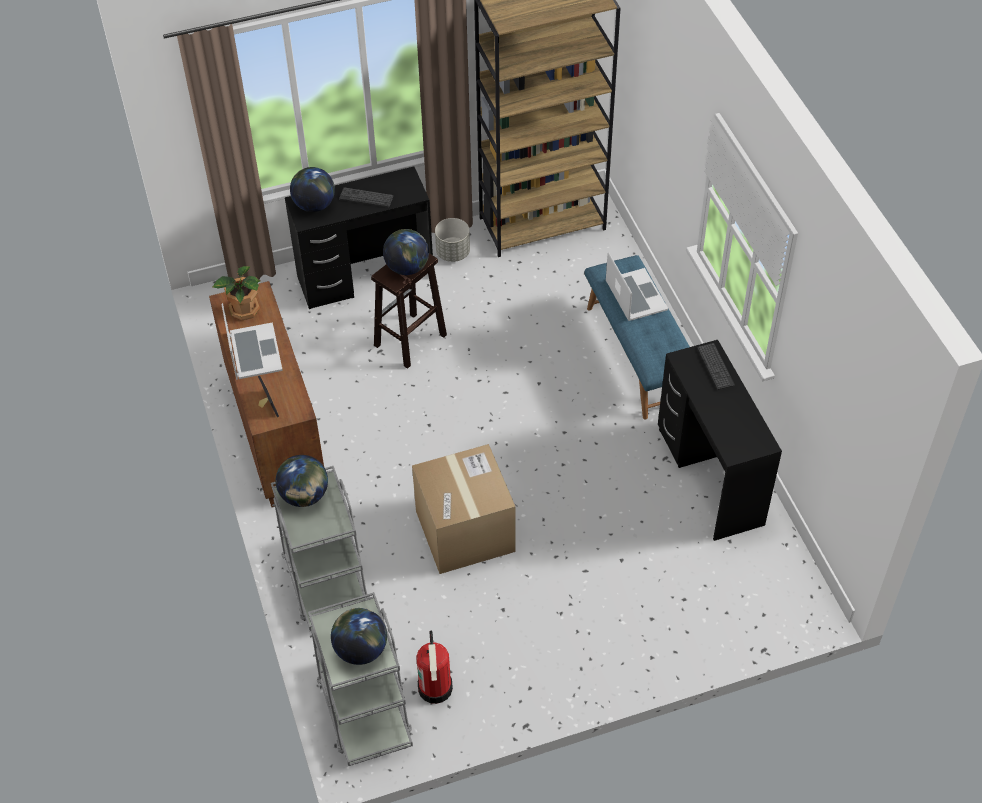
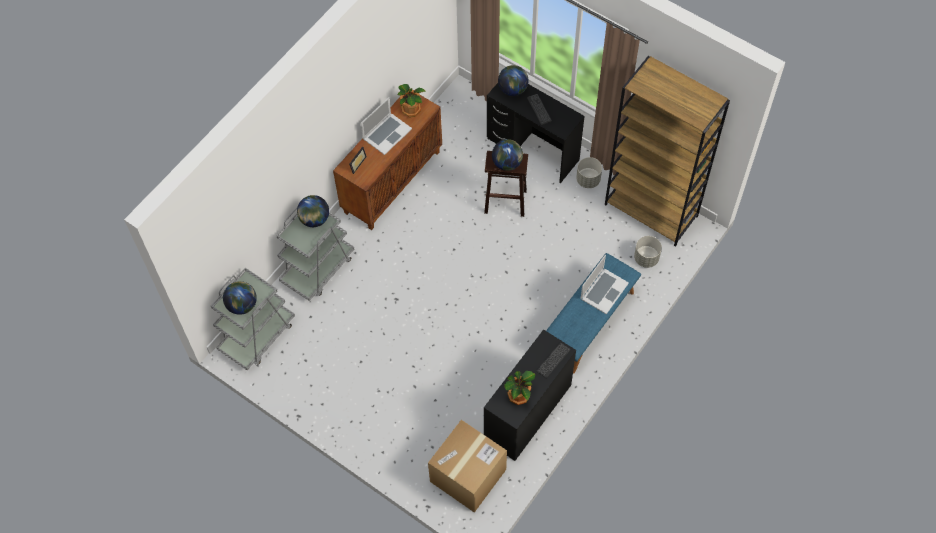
camera: 55 degrees right, 10 degrees up
cardboard box [412,444,516,574] -> cardboard box moved to [428,420,507,513]
fire extinguisher [416,631,453,704] -> none
none -> potted plant [504,371,535,405]
none -> grey planter [634,236,662,268]

